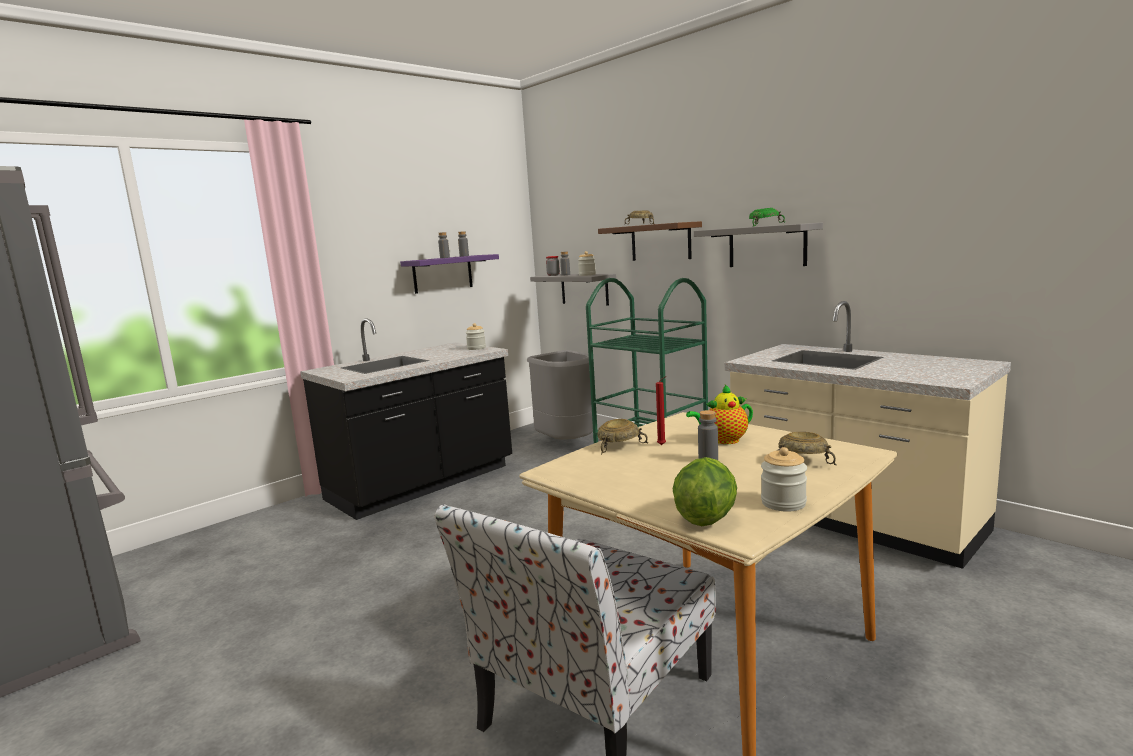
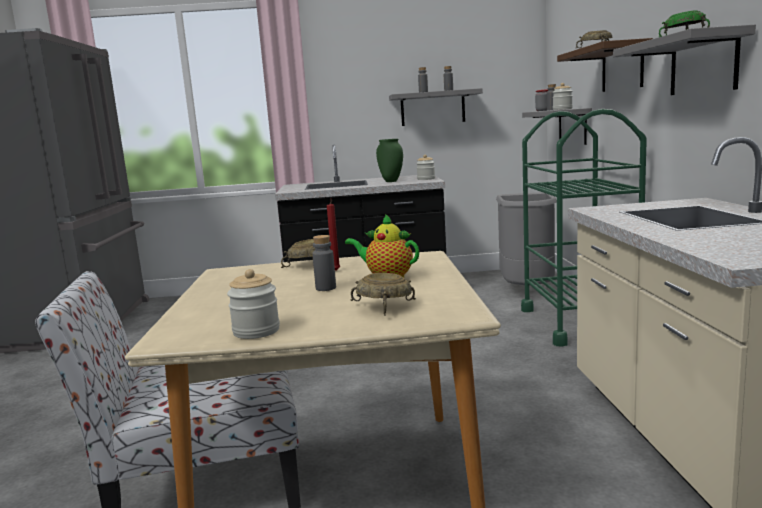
camera: 40 degrees right, 0 degrees up
purple shelf [400,254,499,294] -> grey shelf [389,88,483,126]
lettuce [673,457,737,526] -> none
none -> green vase [376,139,403,182]

